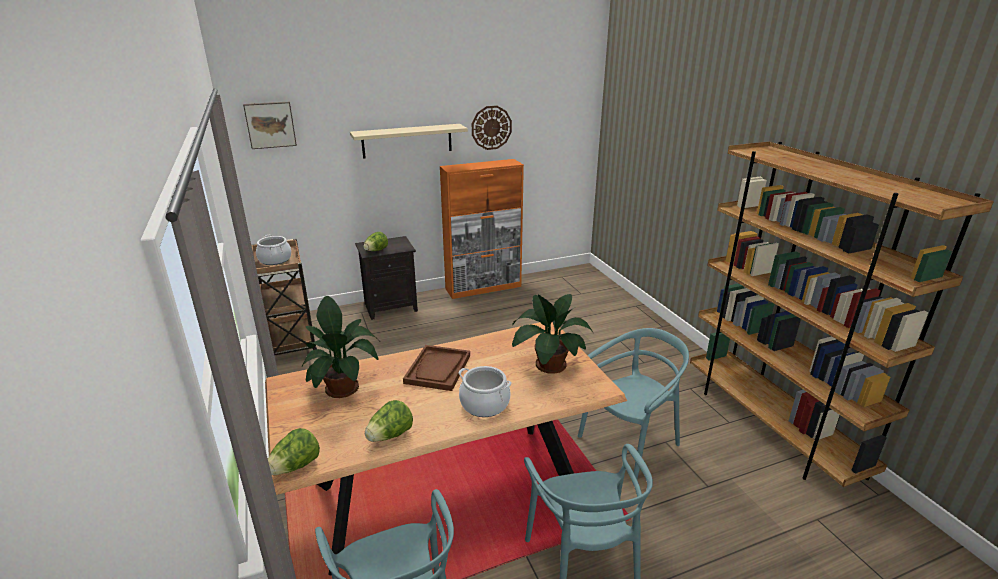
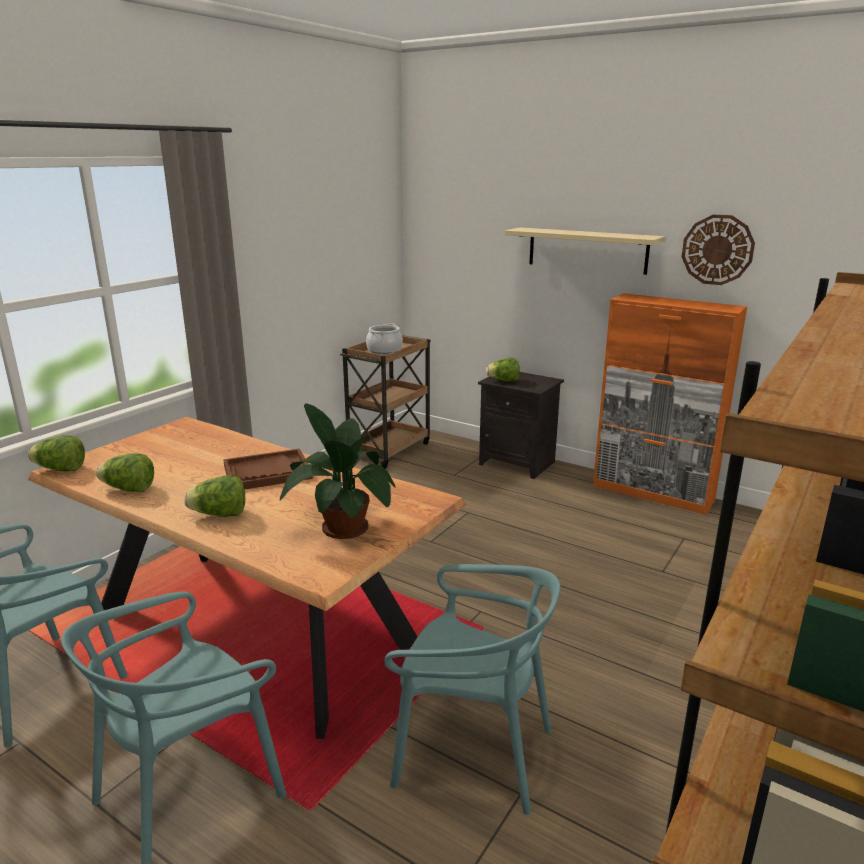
camera: 55 degrees right, 5 degrees down
picture [243,102,297,149] -> none
potted plant [302,296,378,398] -> none
cooking pot [458,366,511,417] -> lettuce [184,475,245,517]

